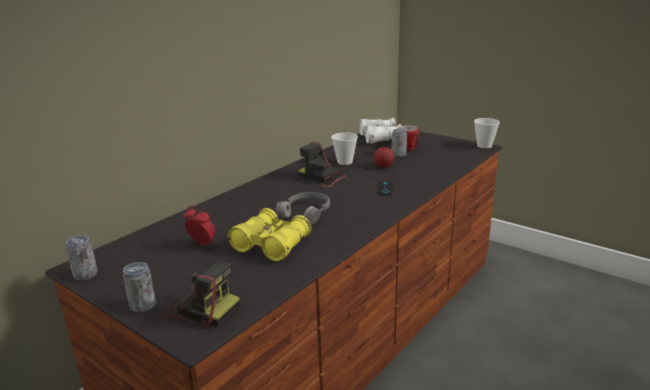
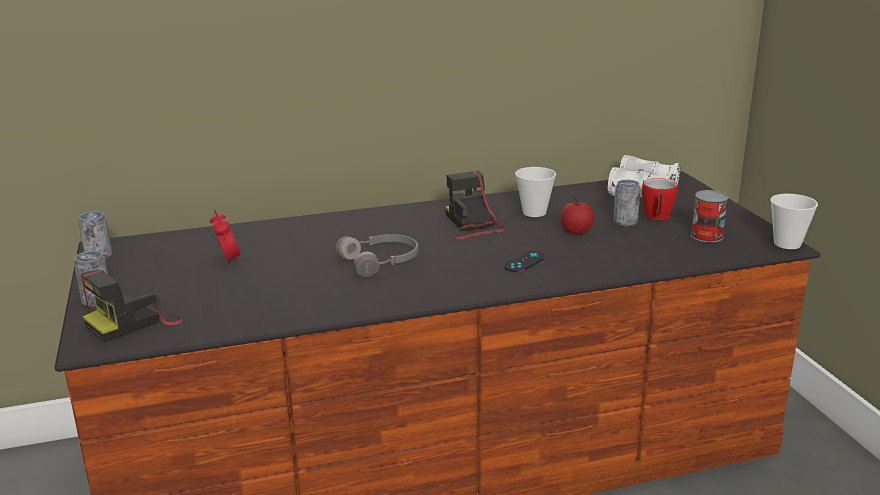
camera: 35 degrees right, 0 degrees up
camera [164,261,240,326] -> camera turned 75 degrees clockwise [81,270,183,342]
yellow binoculars [228,208,312,261] -> none
none -> can [691,190,728,242]

